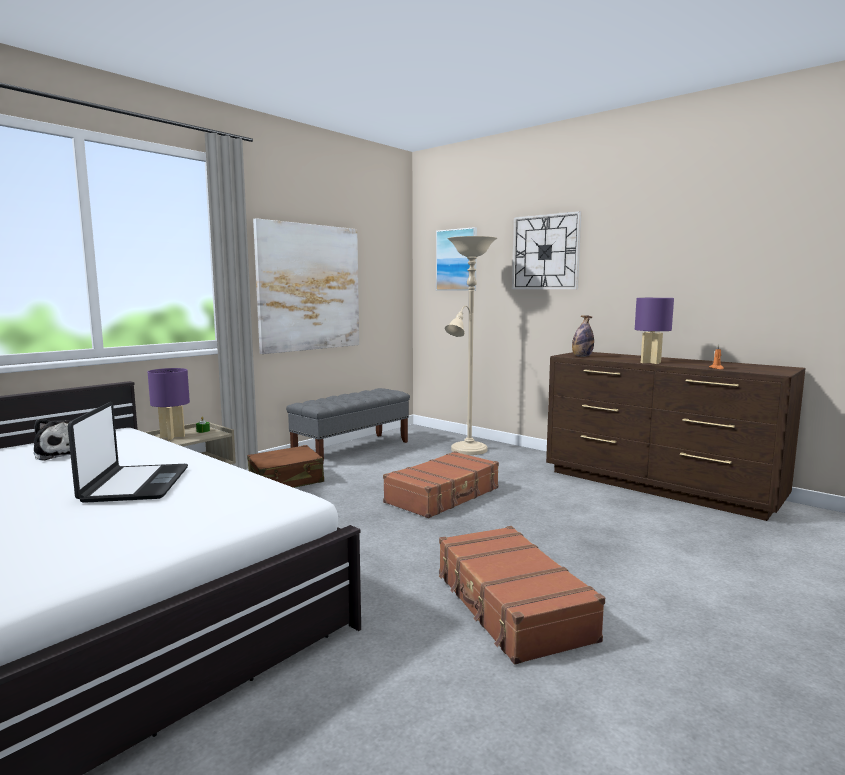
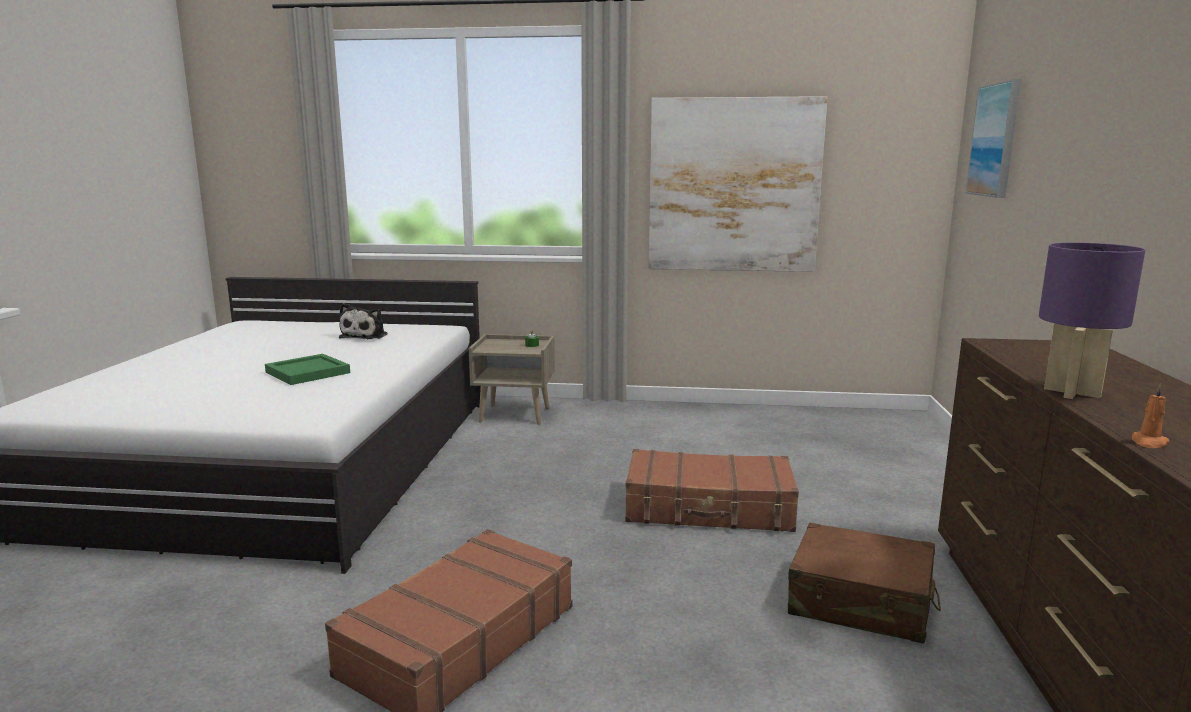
camera: 55 degrees right, 5 degrees up
laptop [68,402,188,503] -> green tray [265,354,350,385]
purple table lamp [148,368,190,440] -> none
brown suitcase [247,445,324,488] -> brown suitcase moved to [788,523,941,644]
grey bench [286,388,410,462] -> none
beige floor lamp [445,236,497,455] -> none
wall clock [512,211,582,290] -> none
bottle [572,315,594,357] -> none

